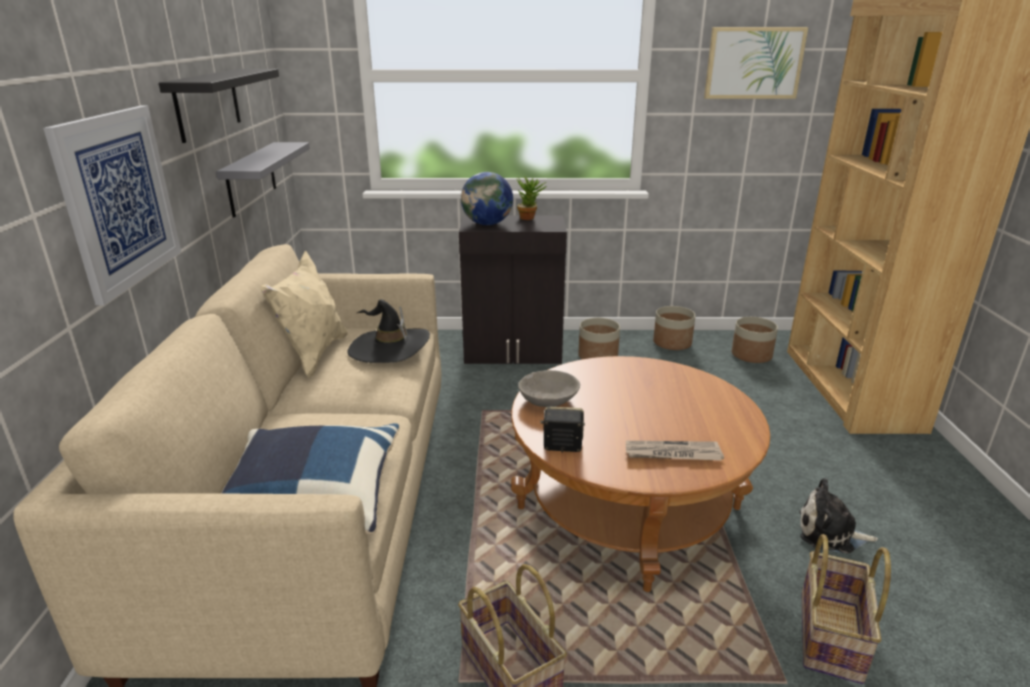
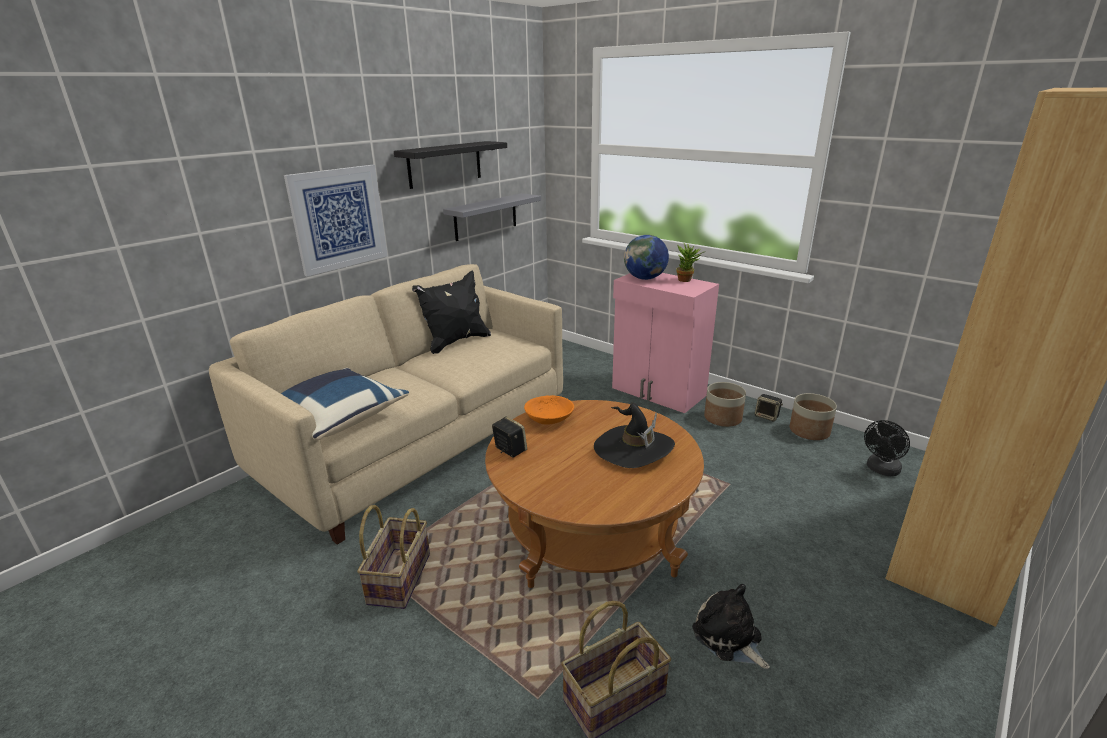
camera: 40 degrees right, 0 degrees up
beige pillow [260,251,348,378] -> black pillow [412,271,491,354]
black hat [347,299,430,363] -> black hat moved to [594,403,675,468]
black cabinet [459,216,567,364] -> pink cabinet [612,273,719,413]
grey bowl [518,370,580,407] -> orange bowl [524,395,574,425]
newspaper [626,441,724,461] -> none
picture [704,27,808,99] -> none
planter [732,317,778,363] -> black fan [864,420,910,476]
none -> speaker [755,394,783,422]

